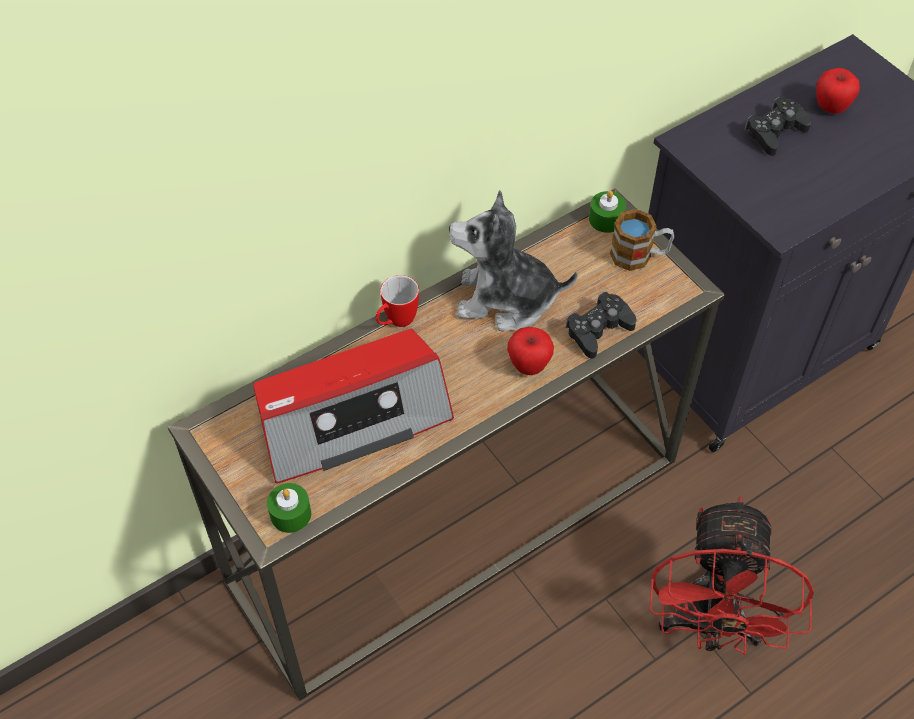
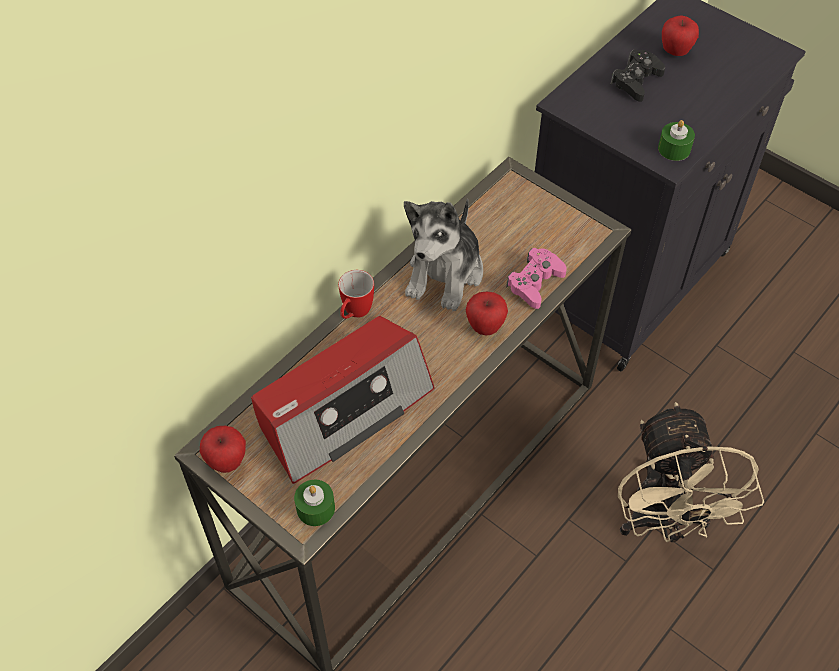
camera: 15 degrees left, 0 degrees up
plush toy [449,190,578,331] -> plush toy turned 60 degrees counterclockwise [404,198,483,311]
black game controller [566,292,637,358] -> pink game controller [506,248,567,309]
green candle [589,190,626,233] -> green candle moved to [658,120,695,161]
mug [610,209,674,271] -> none
red fan [650,496,814,655] -> beige fan [618,402,764,542]
none -> apple [199,426,246,473]

